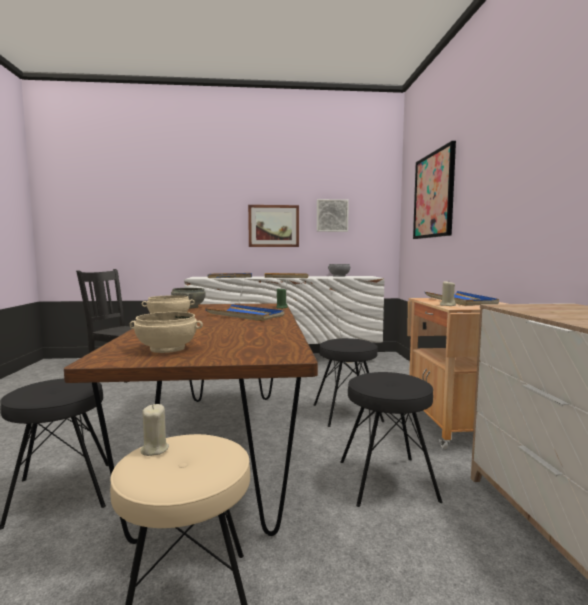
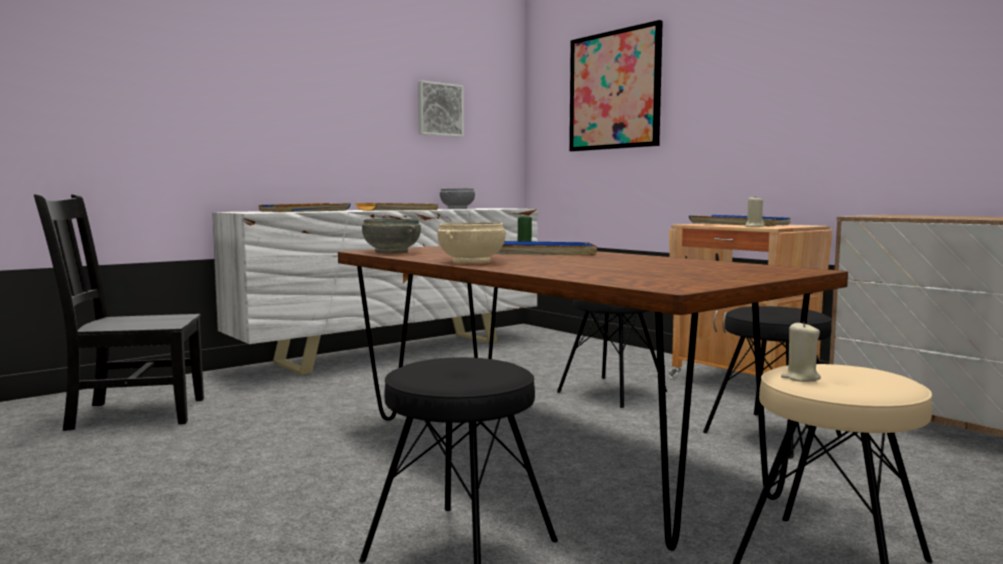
camera: 35 degrees left, 0 degrees up
beige bowl [130,312,203,353] -> none
picture [248,205,299,247] -> none

